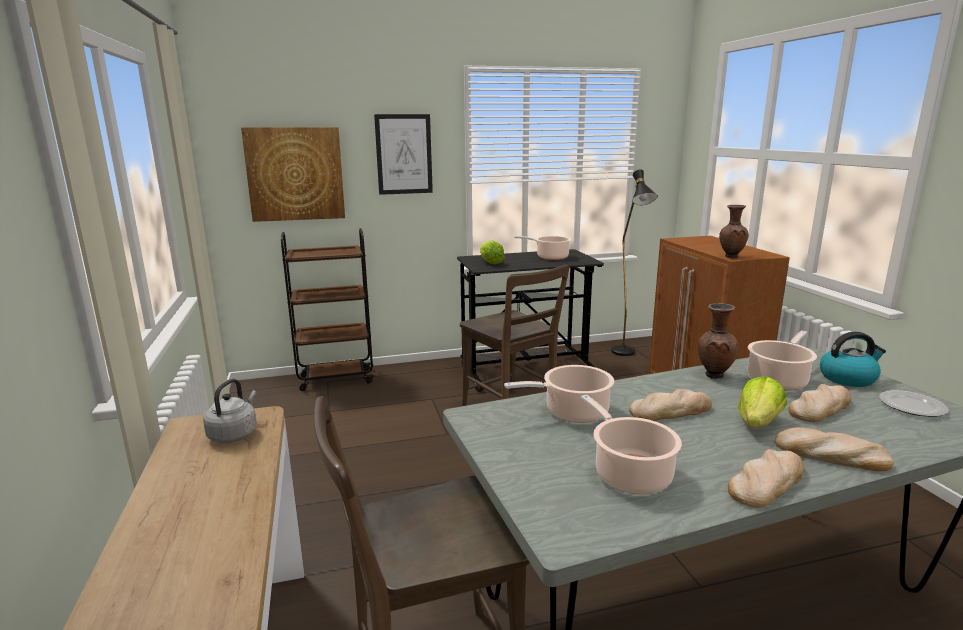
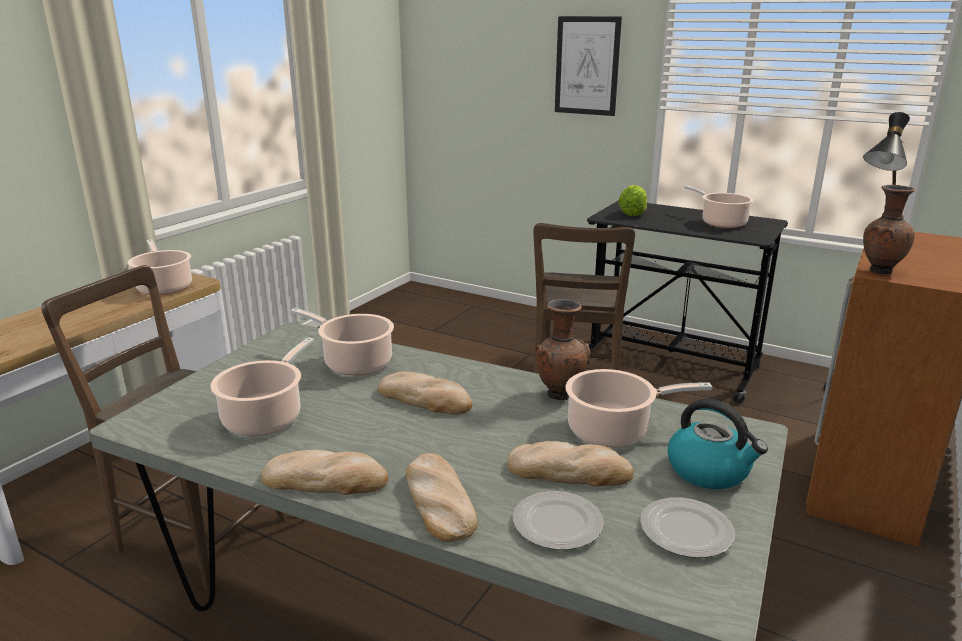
camera: 45 degrees right, 5 degrees up
grey kettle [203,379,257,443] -> cooking pot [128,239,192,295]
picture [241,127,345,222] -> none
brown cart [281,228,377,391] -> none
lettuce [738,376,787,428] -> none
none -> plate [513,491,604,550]

